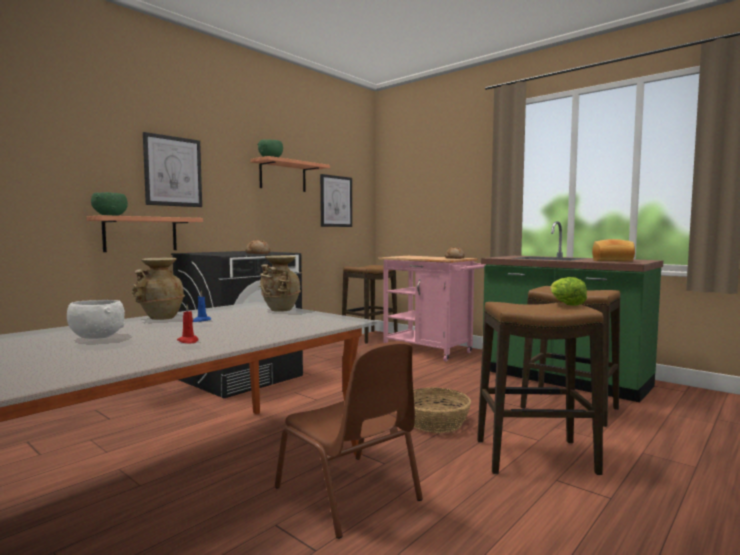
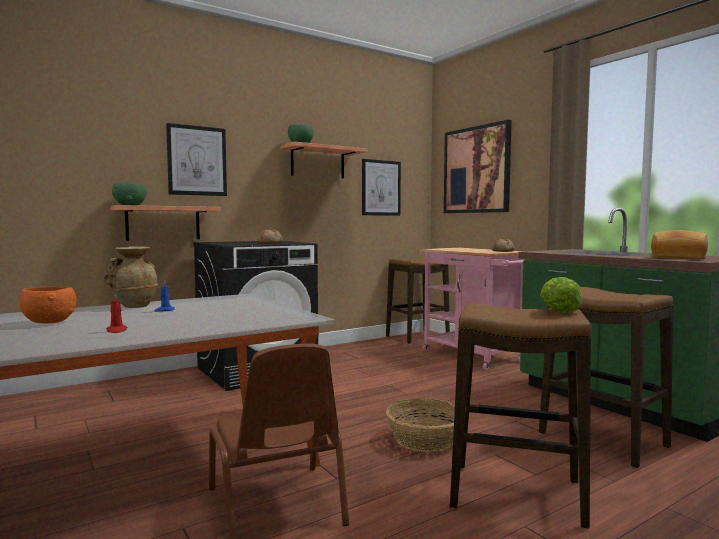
camera: 15 degrees right, 0 degrees up
white bowl [67,300,125,339] -> orange bowl [19,286,76,324]
beige vase [259,255,301,312] -> none
none -> picture [444,120,512,213]

